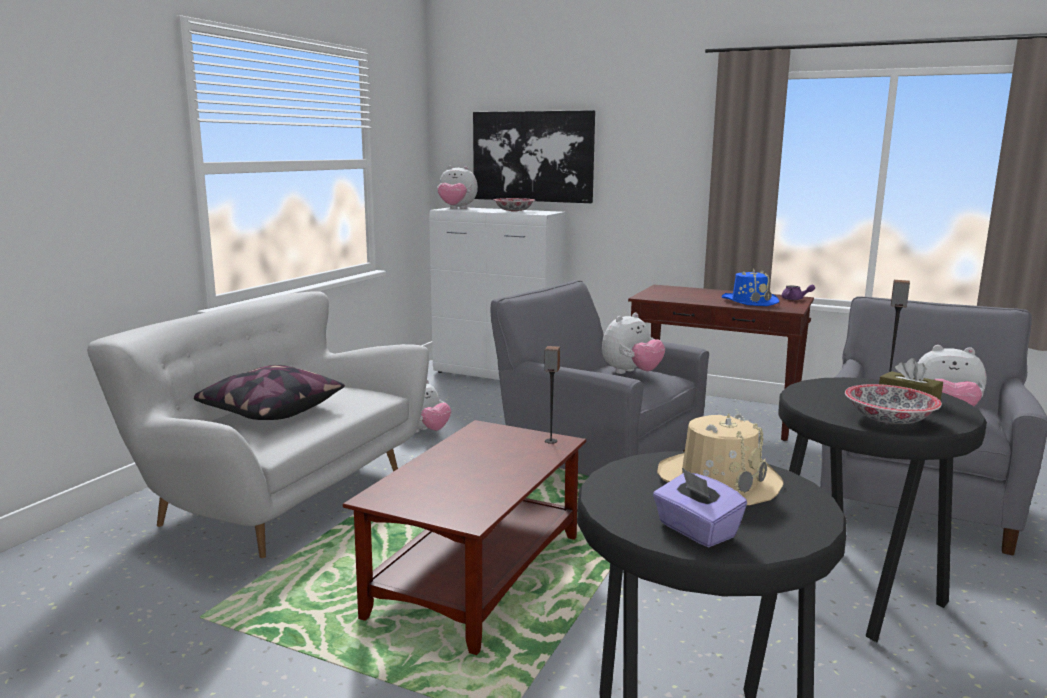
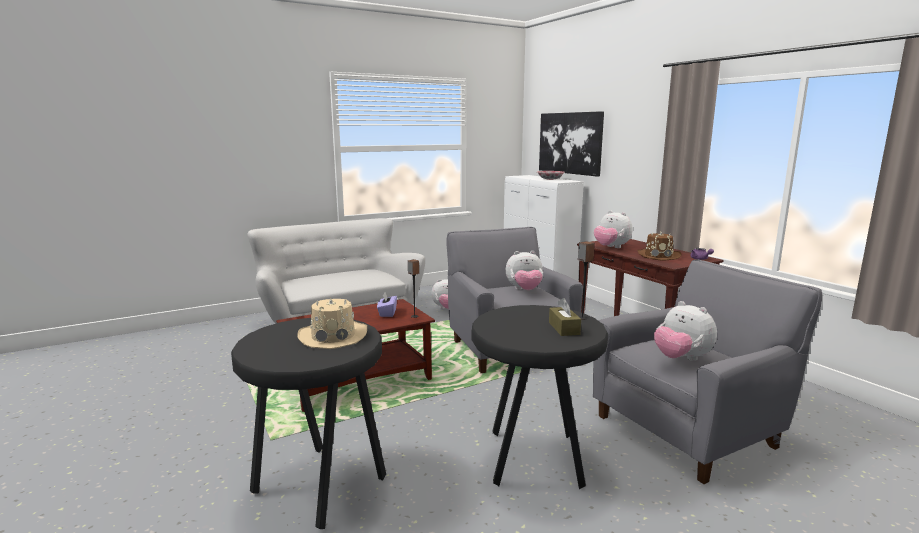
camera: 35 degrees right, 0 degrees up
pillow [194,365,345,420] -> none
plush toy [437,166,478,209] -> plush toy moved to [594,210,632,248]
purple tissue box [653,468,747,547] -> purple tissue box moved to [377,292,397,317]
blue hat [722,269,779,306] -> brown hat [637,233,681,261]
bowl [845,384,942,424] -> none

